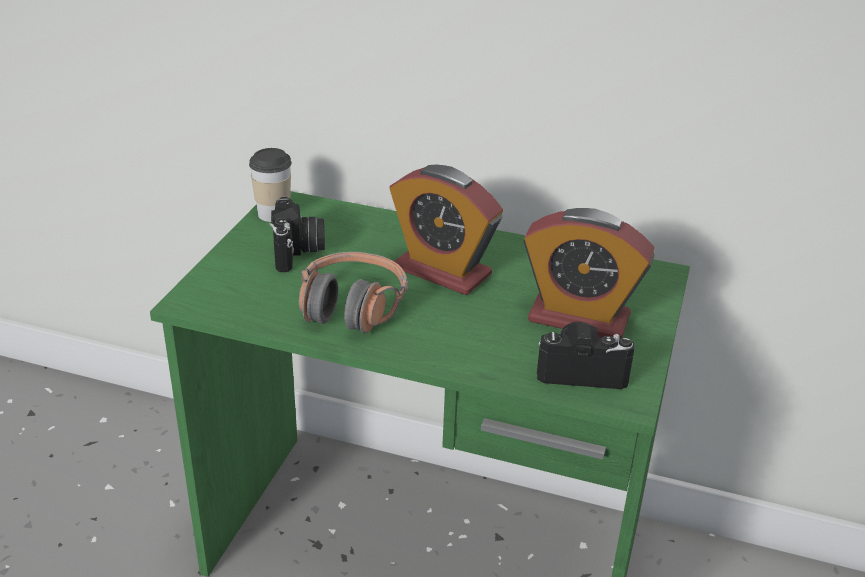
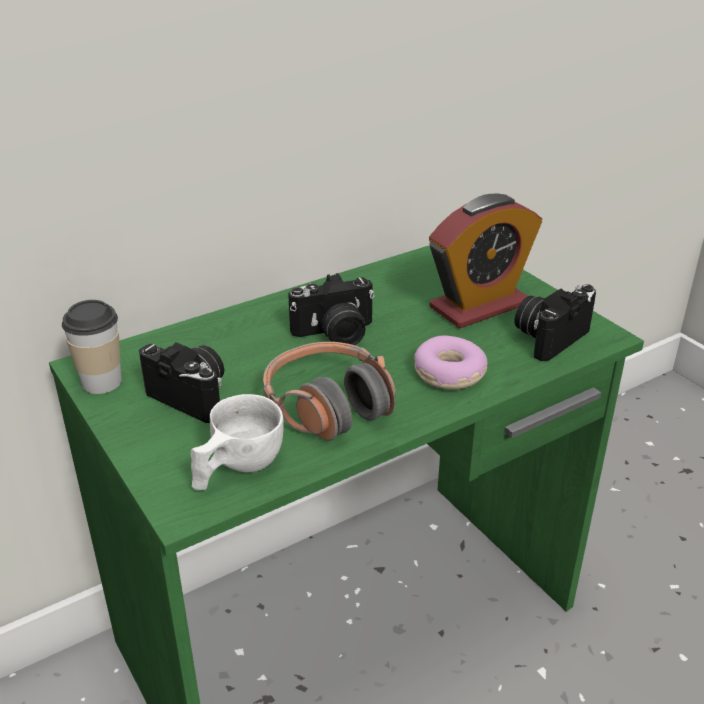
camera: 50 degrees left, 0 degrees up
alarm clock [389,165,503,295] -> camera [288,273,375,345]
none -> white cup [191,394,284,490]
none -> donut [414,336,487,390]

